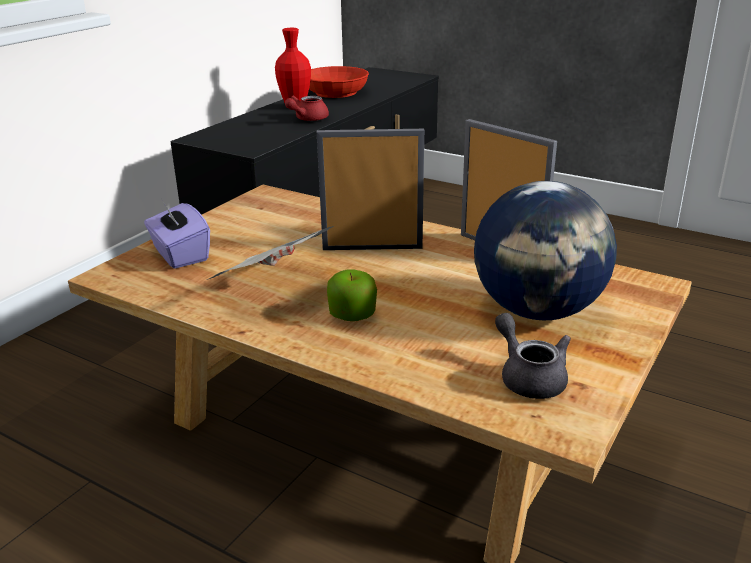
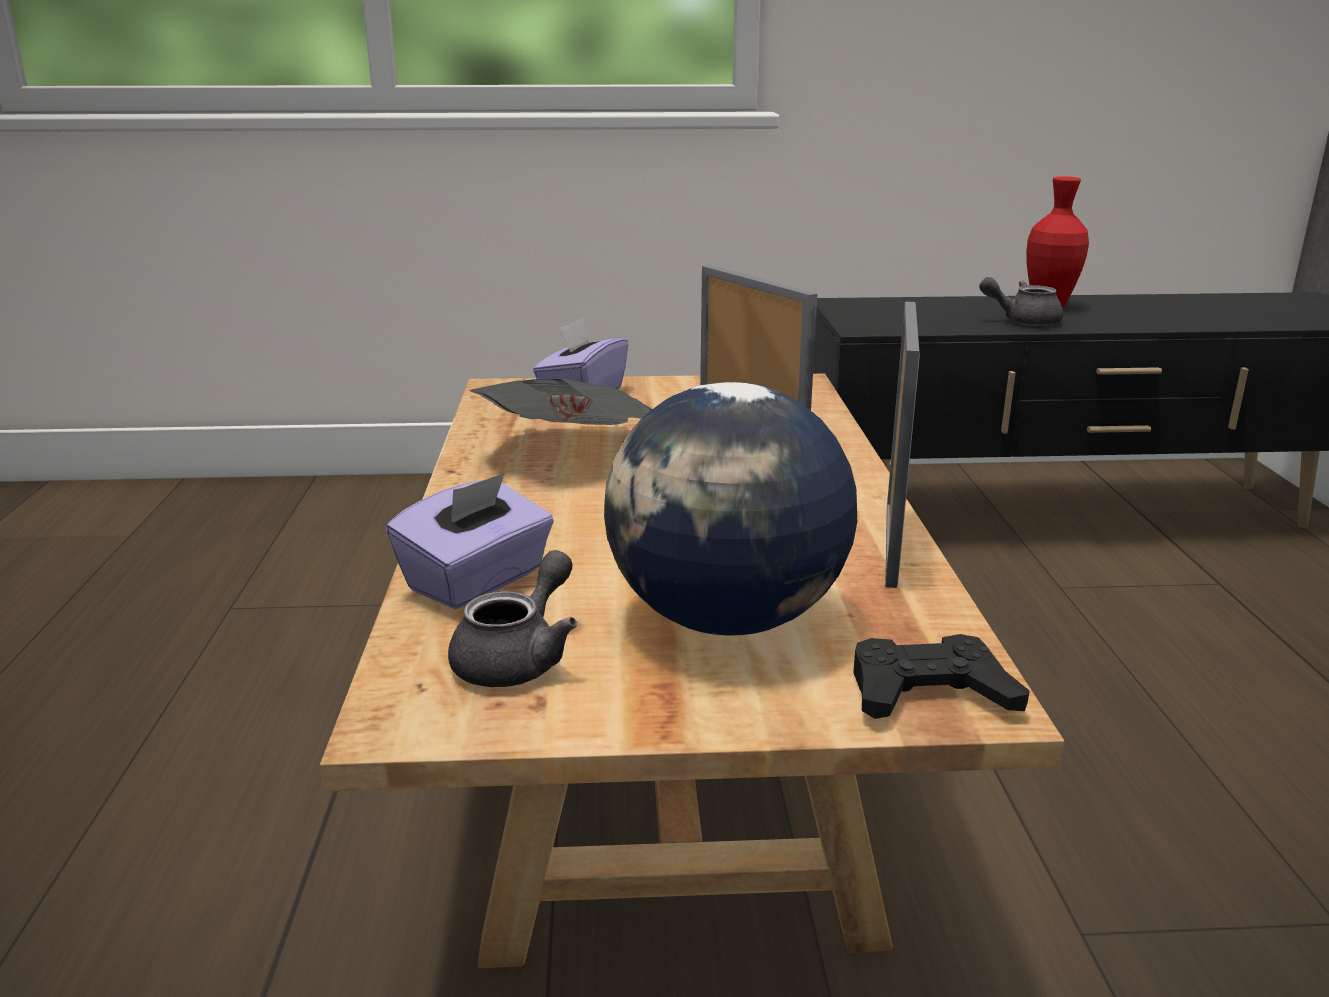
camera: 55 degrees right, 5 degrees down
red teapot [285,96,329,121] -> grey teapot [979,277,1063,326]
red bowl [309,66,369,98] -> none
apple [327,269,377,321] -> none
none -> purple tissue box [386,472,554,609]
none -> black game controller [853,634,1030,719]

